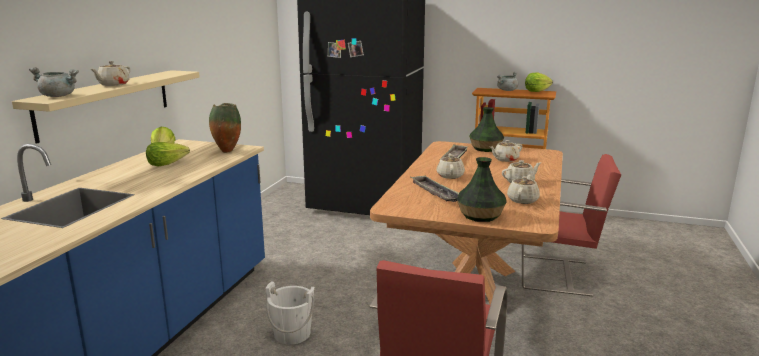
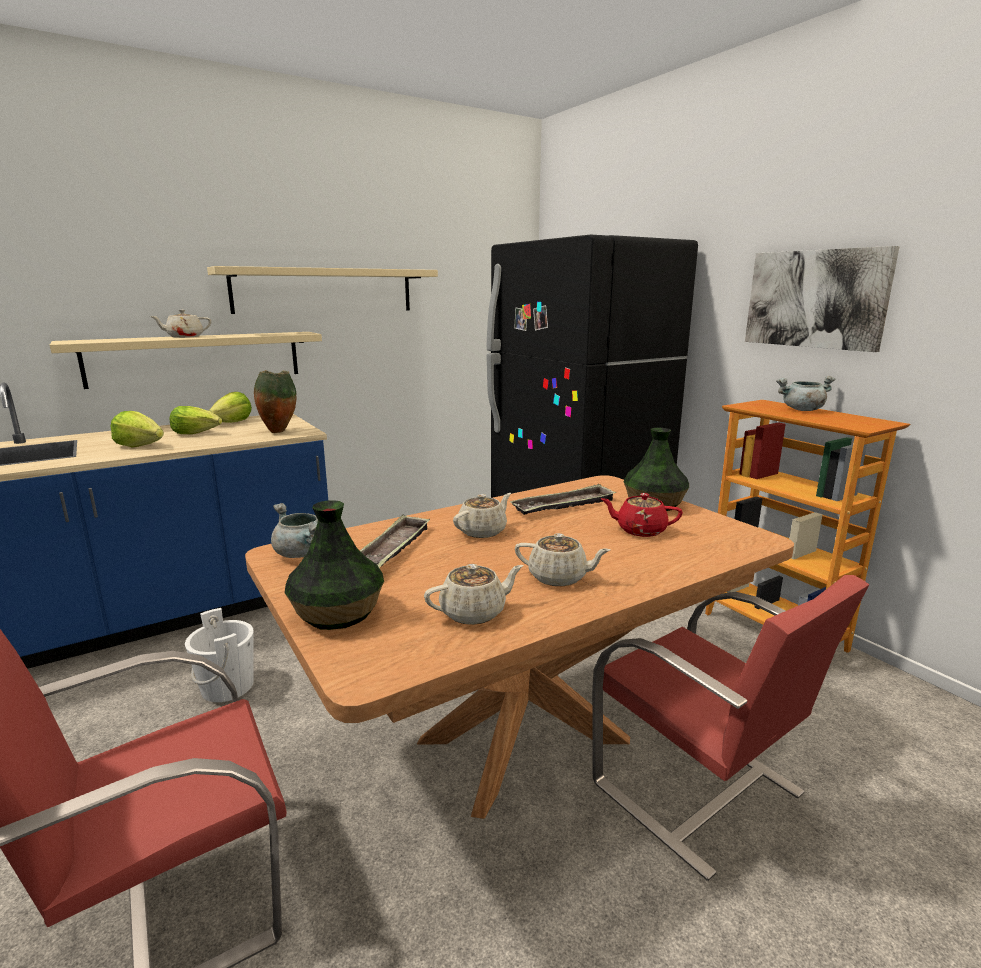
camera: 40 degrees right, 0 degrees up
grey cooking pot [29,67,79,97] -> grey cooking pot moved to [271,503,318,558]
beige teapot [490,140,522,162] -> red teapot [601,493,683,537]
lettuce [525,73,553,92] -> lettuce moved to [110,411,164,447]
none -> beige shelf [207,266,438,314]
none -> picture [745,246,900,352]

